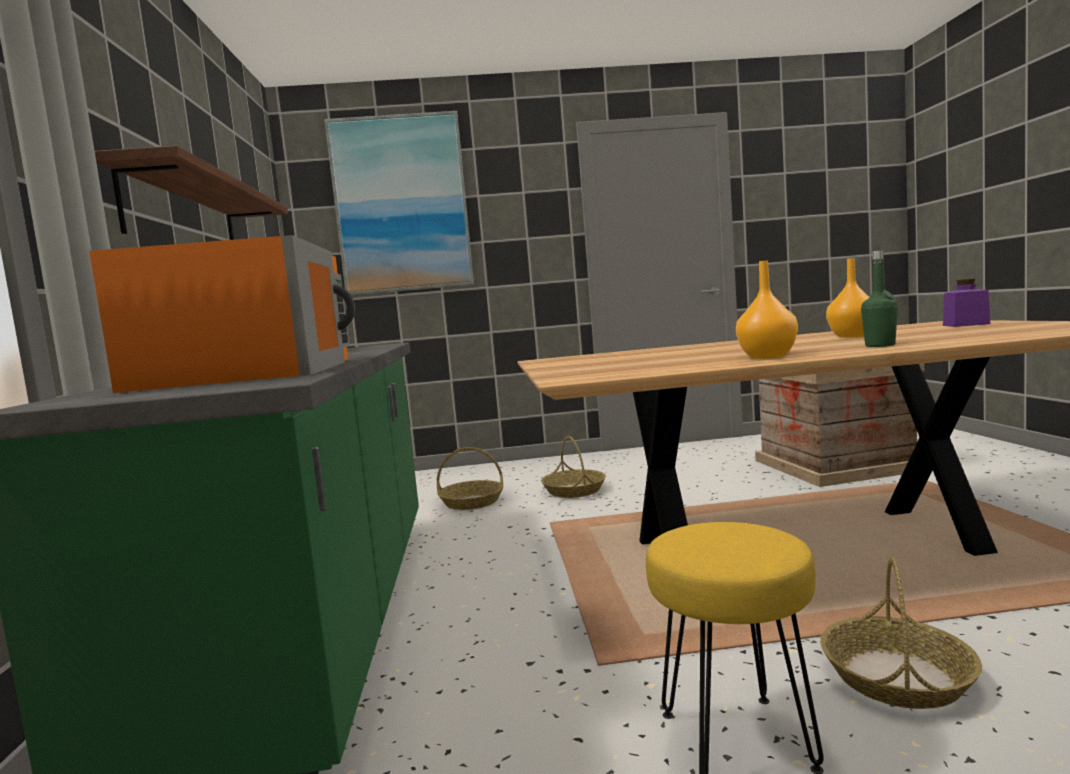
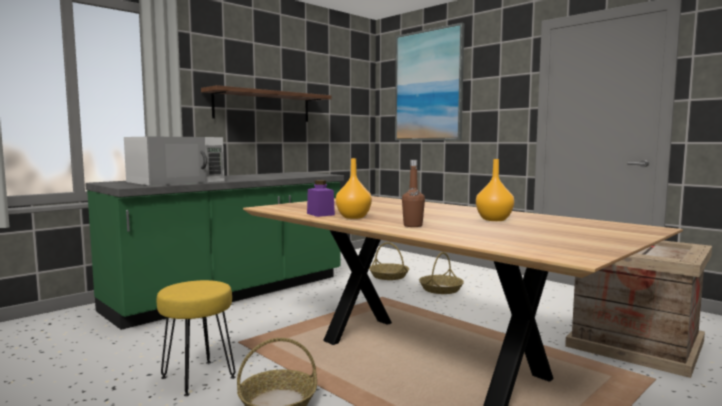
camera: 50 degrees right, 0 degrees up
orange microwave [89,235,355,393] -> white microwave [124,136,225,186]
green bottle [861,250,898,347] -> brown bottle [402,160,425,227]
purple jar [943,279,990,327] -> purple jar moved to [307,180,335,217]

